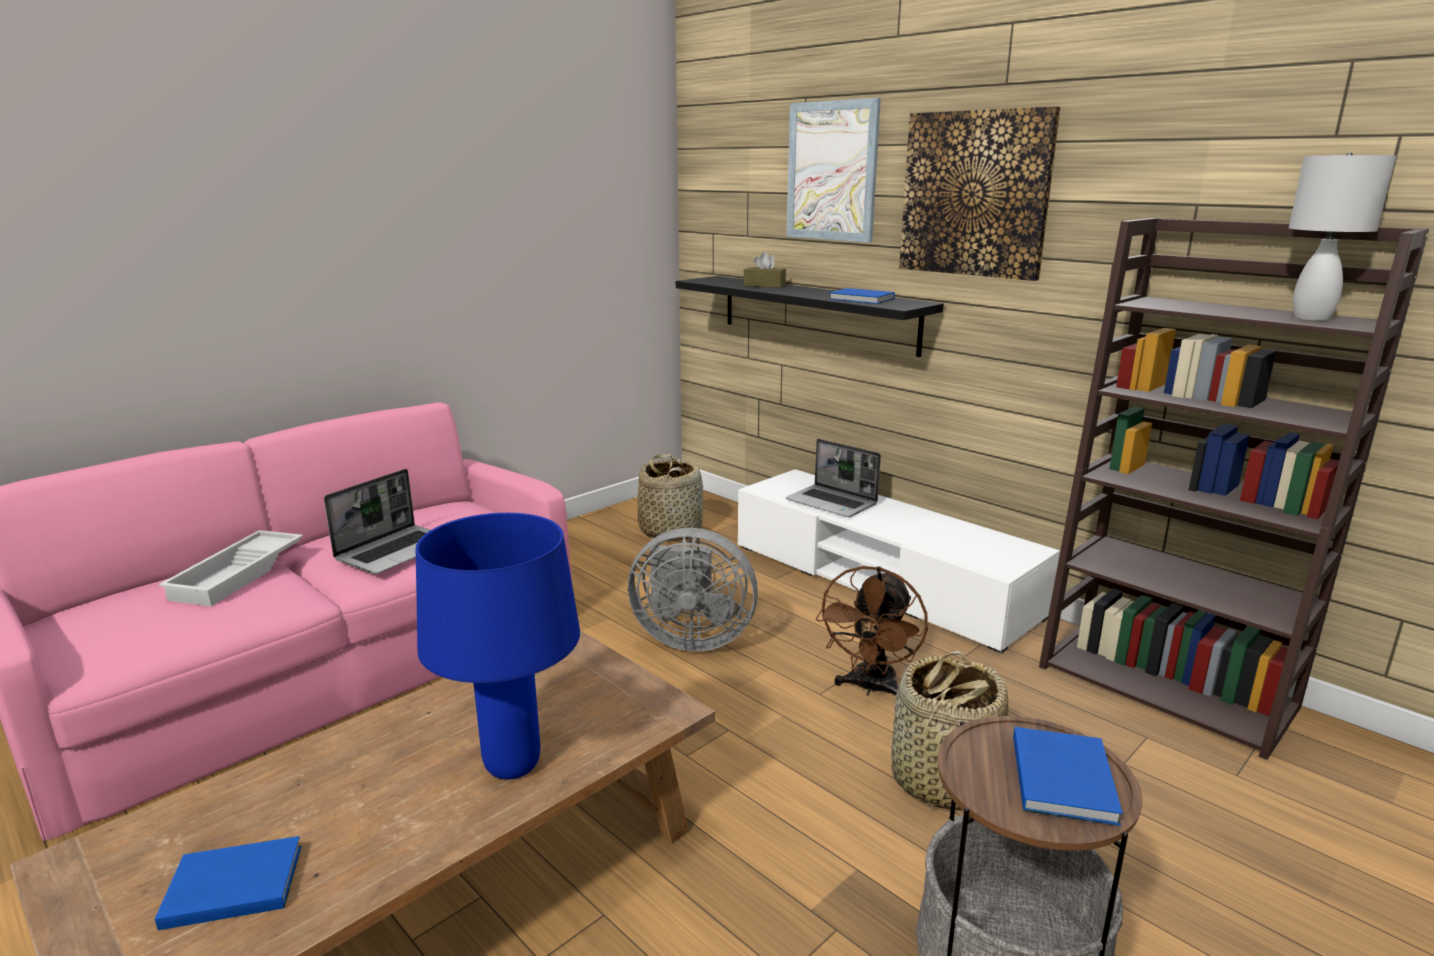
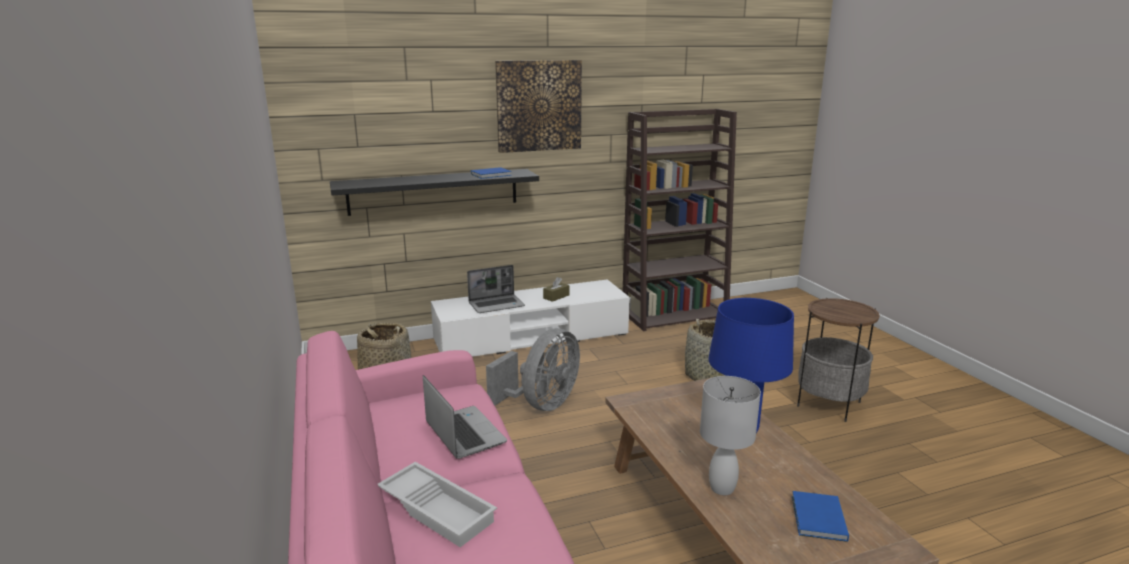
camera: 65 degrees left, 0 degrees up
brown tissue box [744,252,786,288] -> brown tissue box moved to [543,277,570,302]
picture [787,98,881,243] -> none
brown fan [816,566,928,696] -> none
blue book [1013,727,1123,826] -> none
white table lamp [1289,152,1396,321] -> white table lamp moved to [700,376,761,495]

